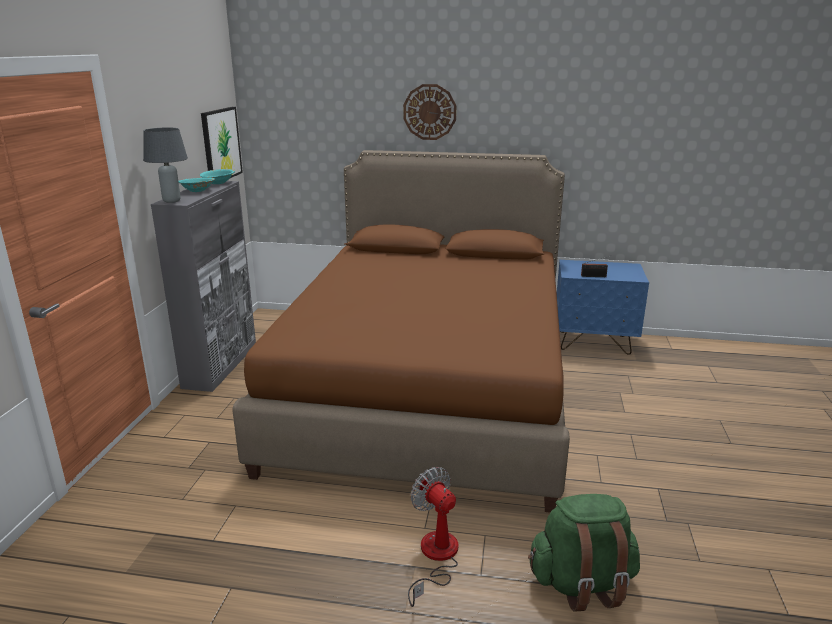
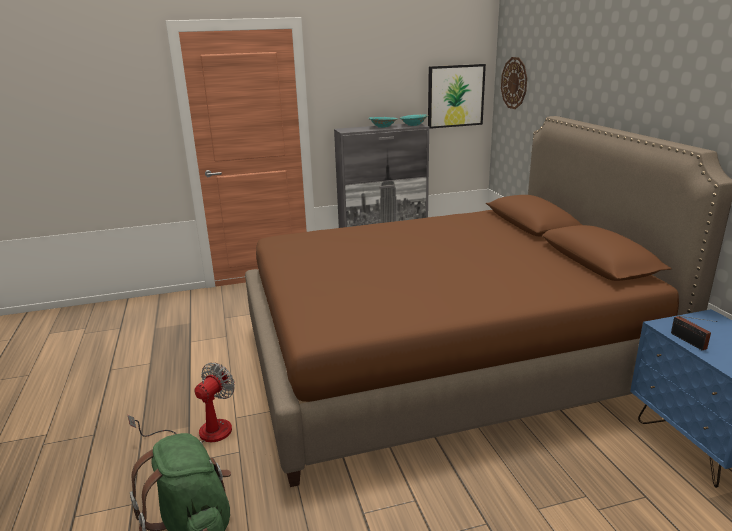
camera: 65 degrees right, 0 degrees up
grey table lamp [143,127,188,203] -> none
wall clock [403,84,456,140] -> wall clock moved to [501,57,527,109]

